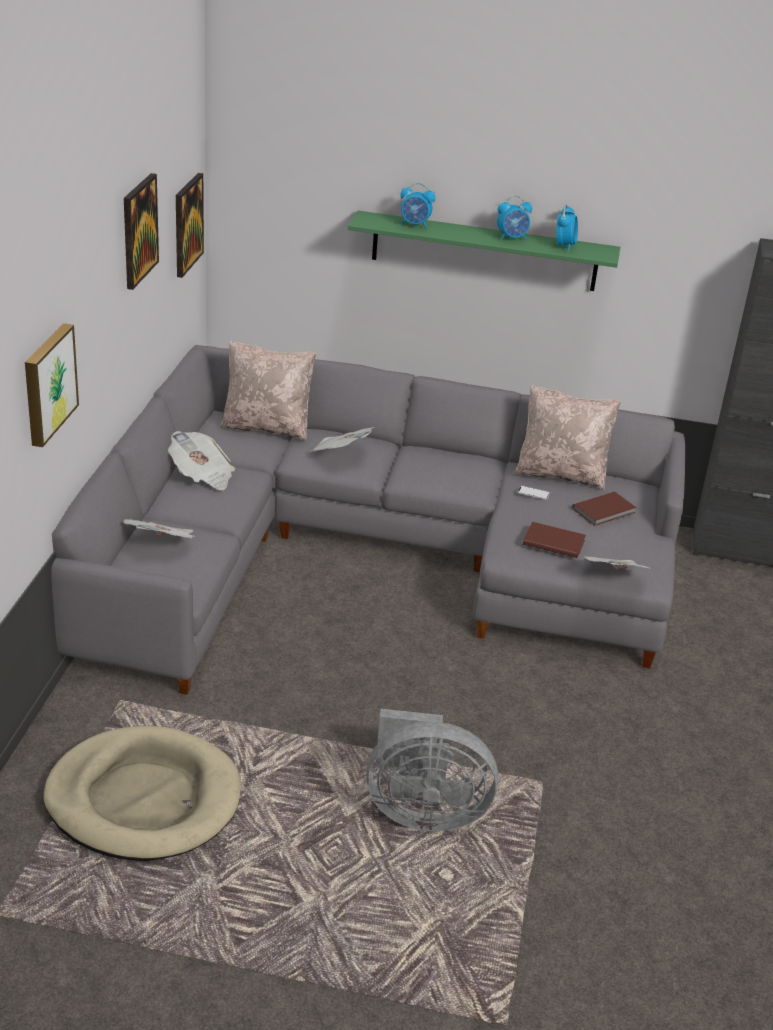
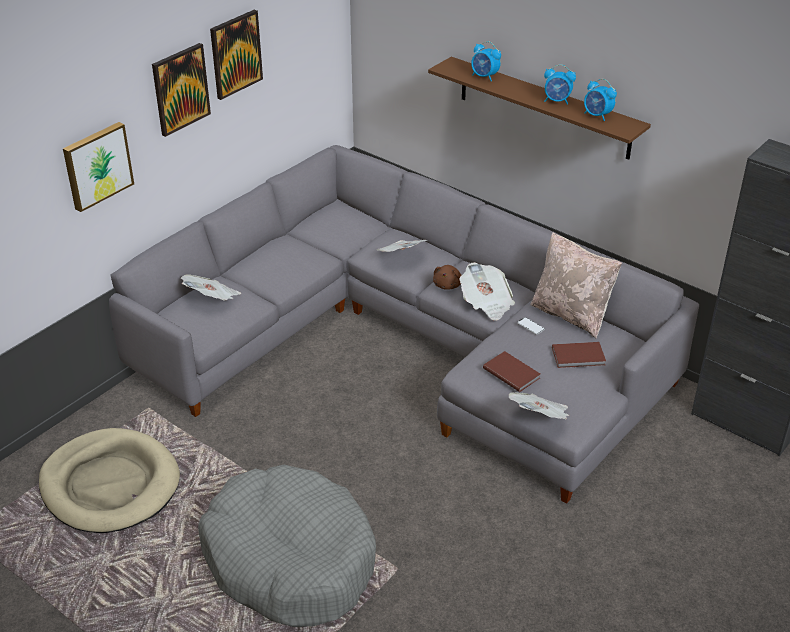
camera: 30 degrees right, 5 degrees up
newspaper [168,431,235,491] -> newspaper moved to [459,262,515,321]
picture [176,173,204,278] -> picture moved to [152,43,211,137]
beige pillow [220,340,316,441] -> none
green shelf [347,211,620,291] -> brown shelf [428,57,651,160]
grey fan [366,709,499,831] -> grey dog bed [198,465,376,627]
alarm clock [556,204,578,252] -> alarm clock turned 90 degrees clockwise [584,79,617,121]
none -> brown plush toy [433,265,461,290]

